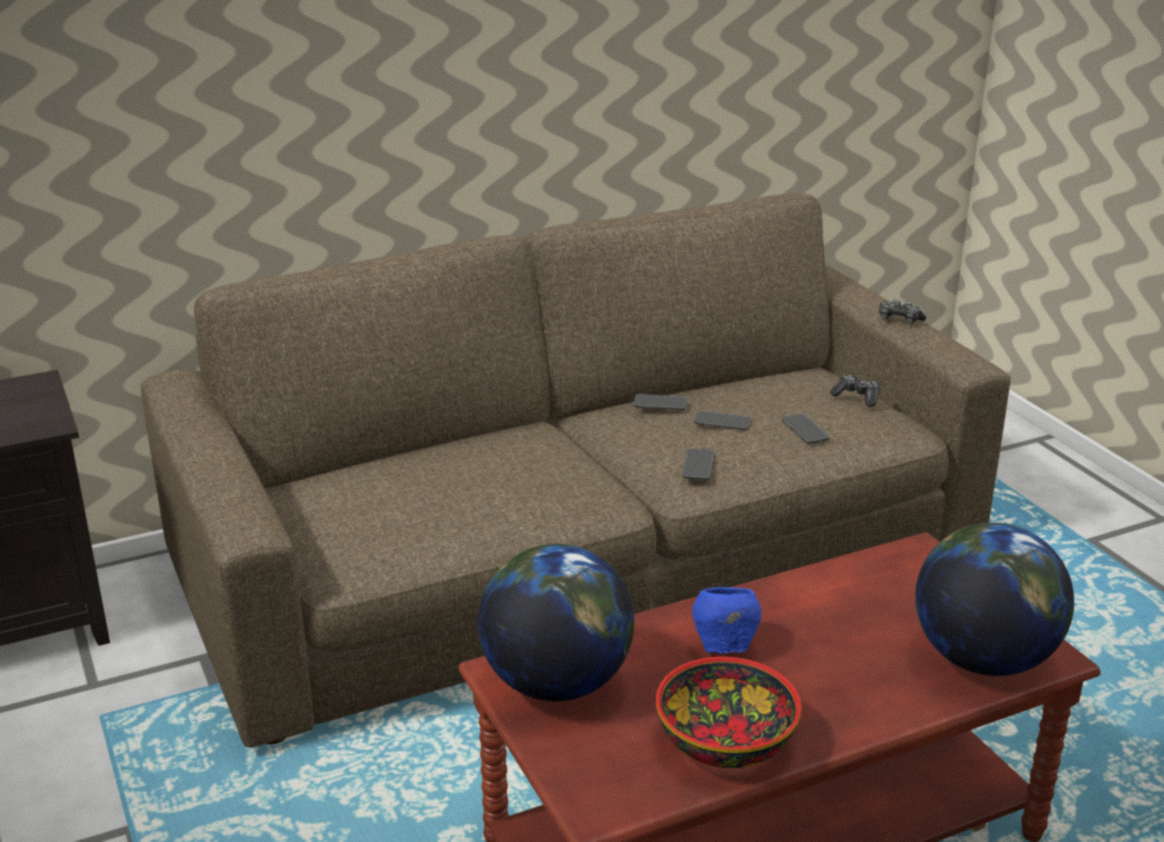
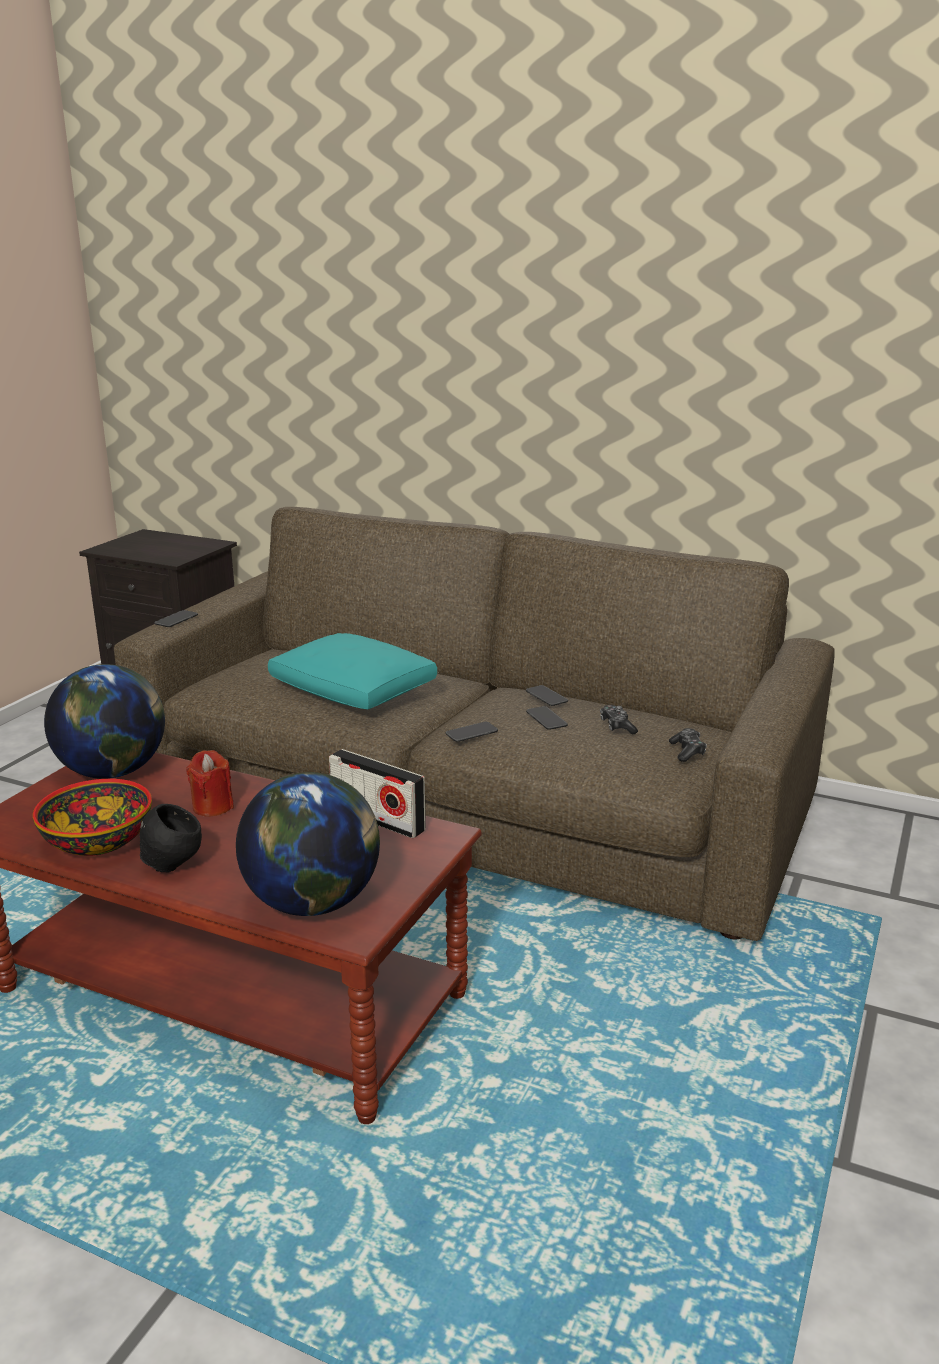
camera: 50 degrees right, 5 degrees down
blue bowl [692,587,761,653] -> red candle [186,750,234,817]
phone [782,414,830,443] -> phone moved to [154,610,198,627]
game controller [879,299,926,324] -> game controller moved to [600,705,638,734]
none -> black bowl [139,804,202,872]
none -> turquoise pillow [268,633,437,709]
none -> radio [329,749,426,838]

